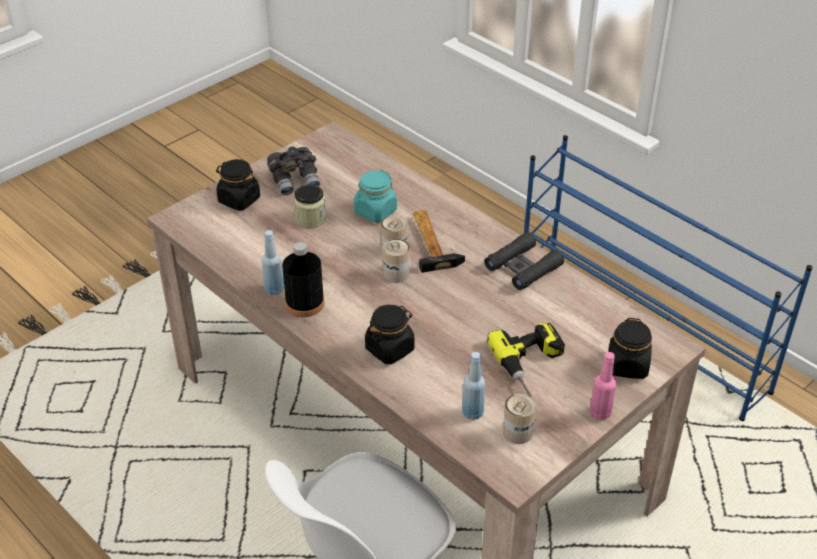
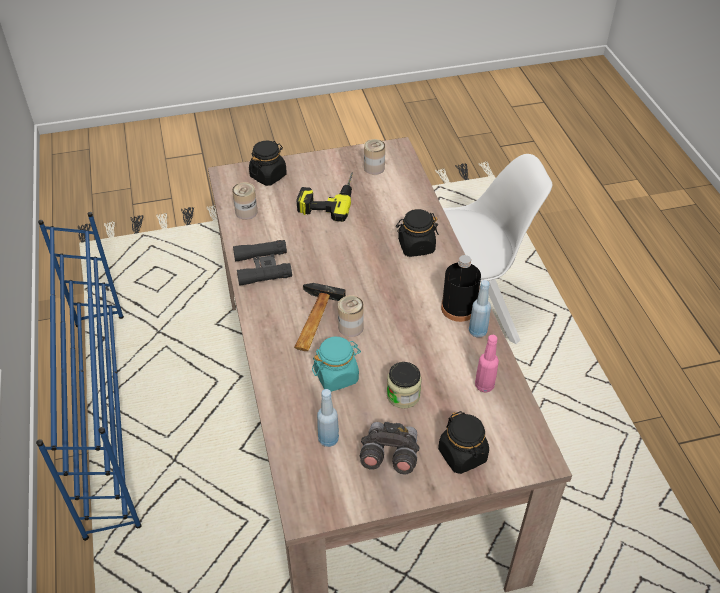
camera: 150 degrees left, 5 degrees up
can [383,239,410,283] -> can moved to [232,182,258,220]
blue bottle [462,352,485,420] -> blue bottle moved to [317,389,339,447]
pink bottle [589,352,616,420] -> pink bottle moved to [475,335,499,392]

